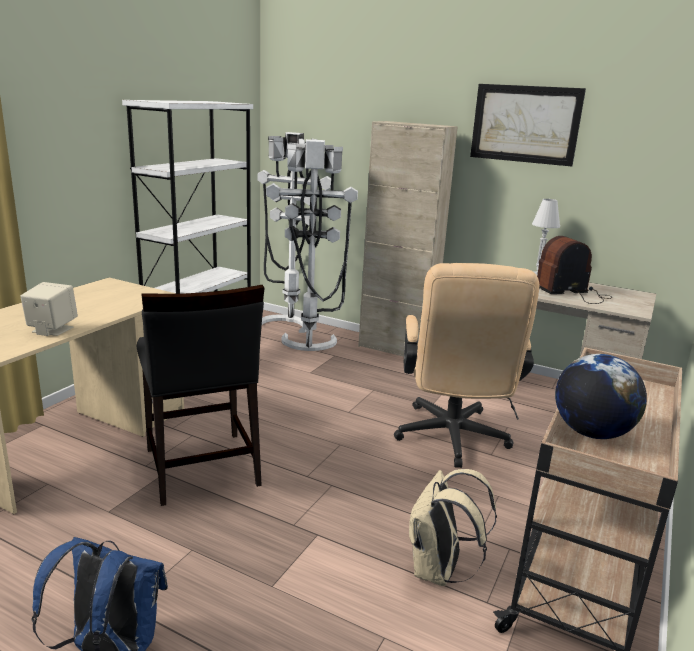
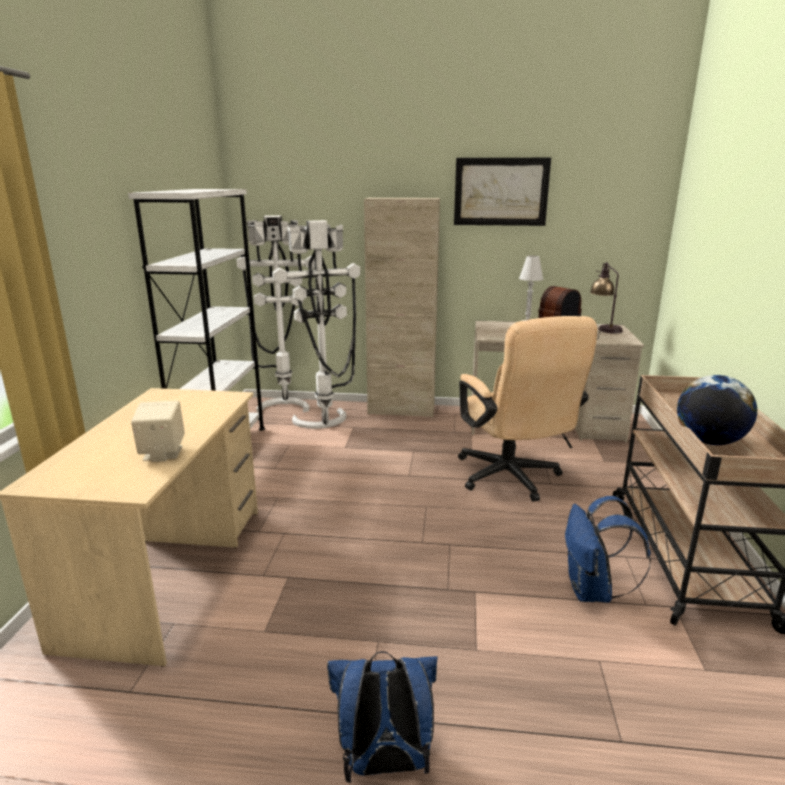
camera: 20 degrees left, 0 degrees up
black chair [137,285,265,506] -> none
beige backpack [409,469,497,586] -> blue backpack [565,496,651,603]
none -> table lamp [590,262,623,333]

